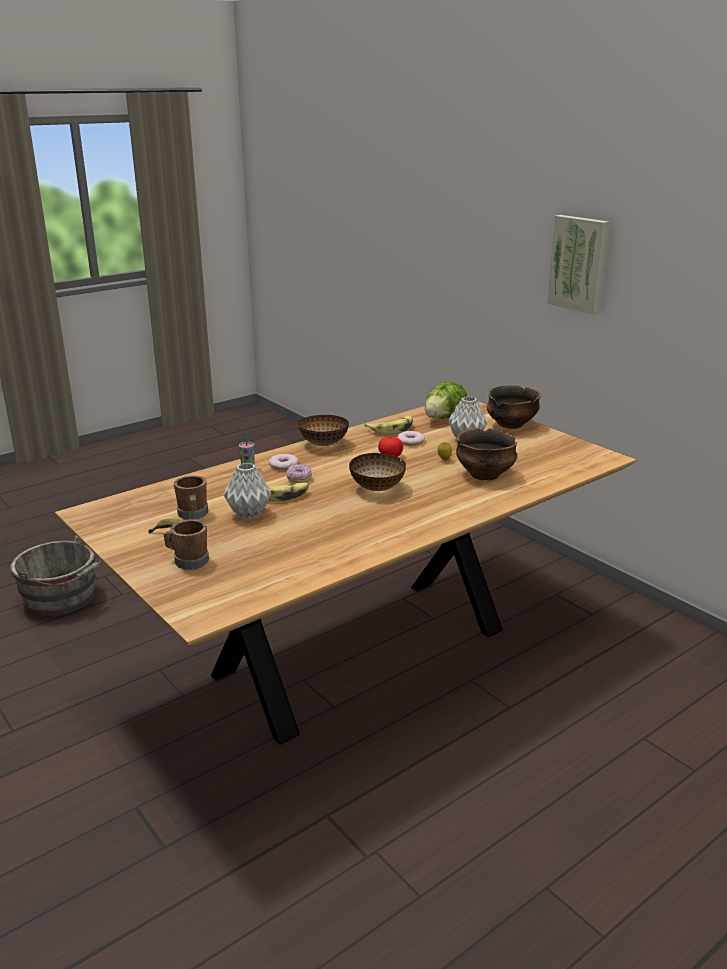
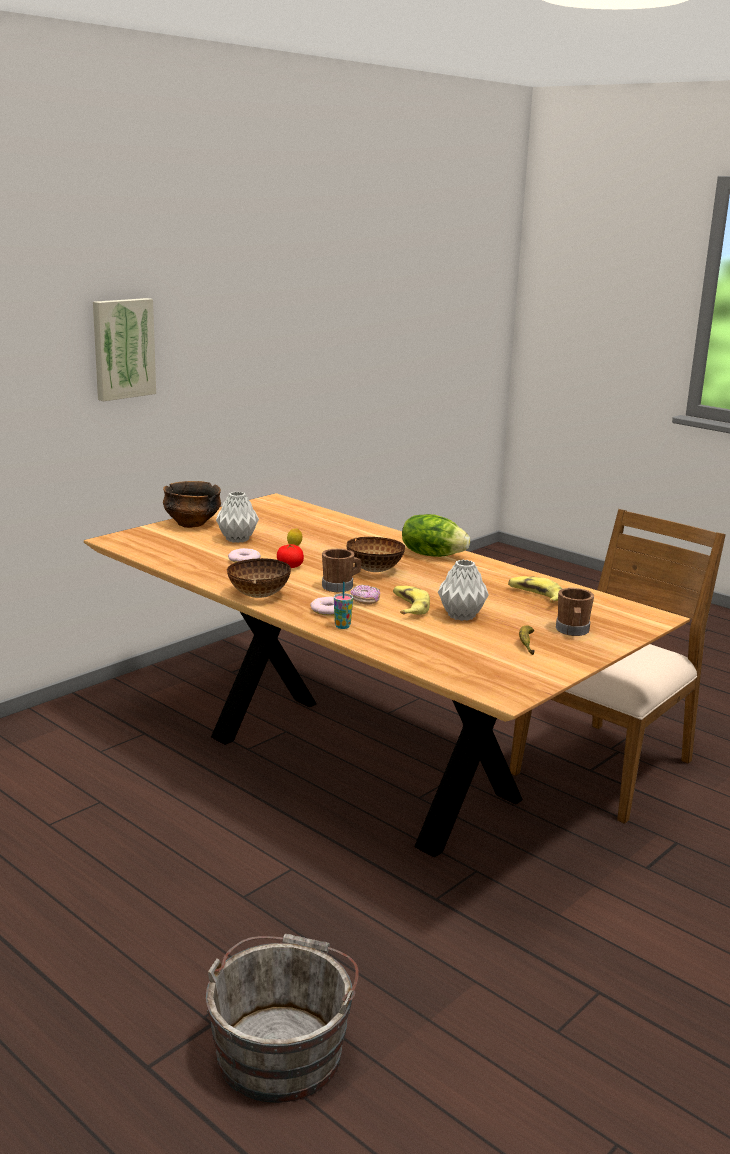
camera: 100 degrees left, 5 degrees down
brown mug [174,475,208,520] -> brown mug moved to [322,549,362,592]
banana [365,416,413,434] -> banana moved to [508,576,562,603]
lettuce [425,382,467,419] -> lettuce moved to [402,514,470,557]
bowl [456,428,517,480] -> none
none -> brown chair [510,509,726,824]

